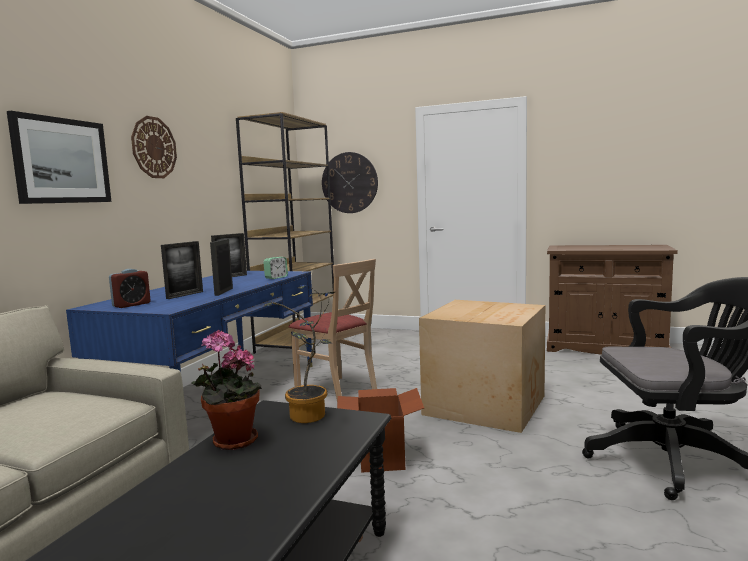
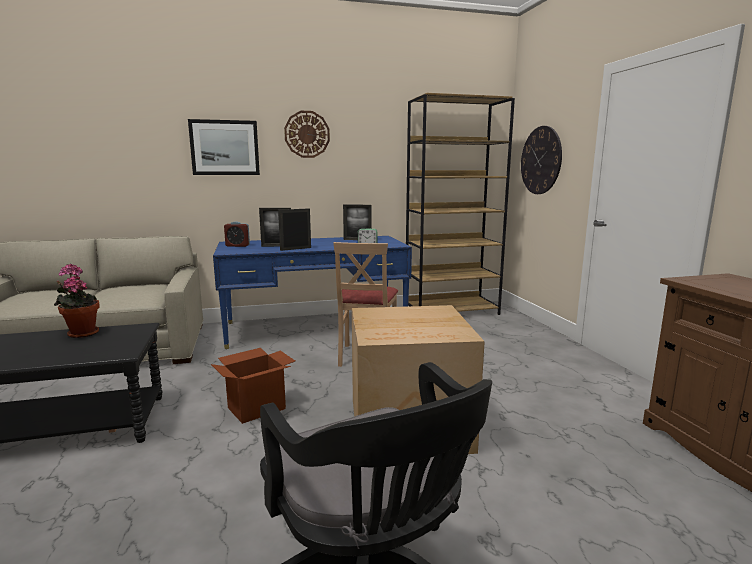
camera: 55 degrees right, 5 degrees up
potted plant [264,285,334,423] -> none

